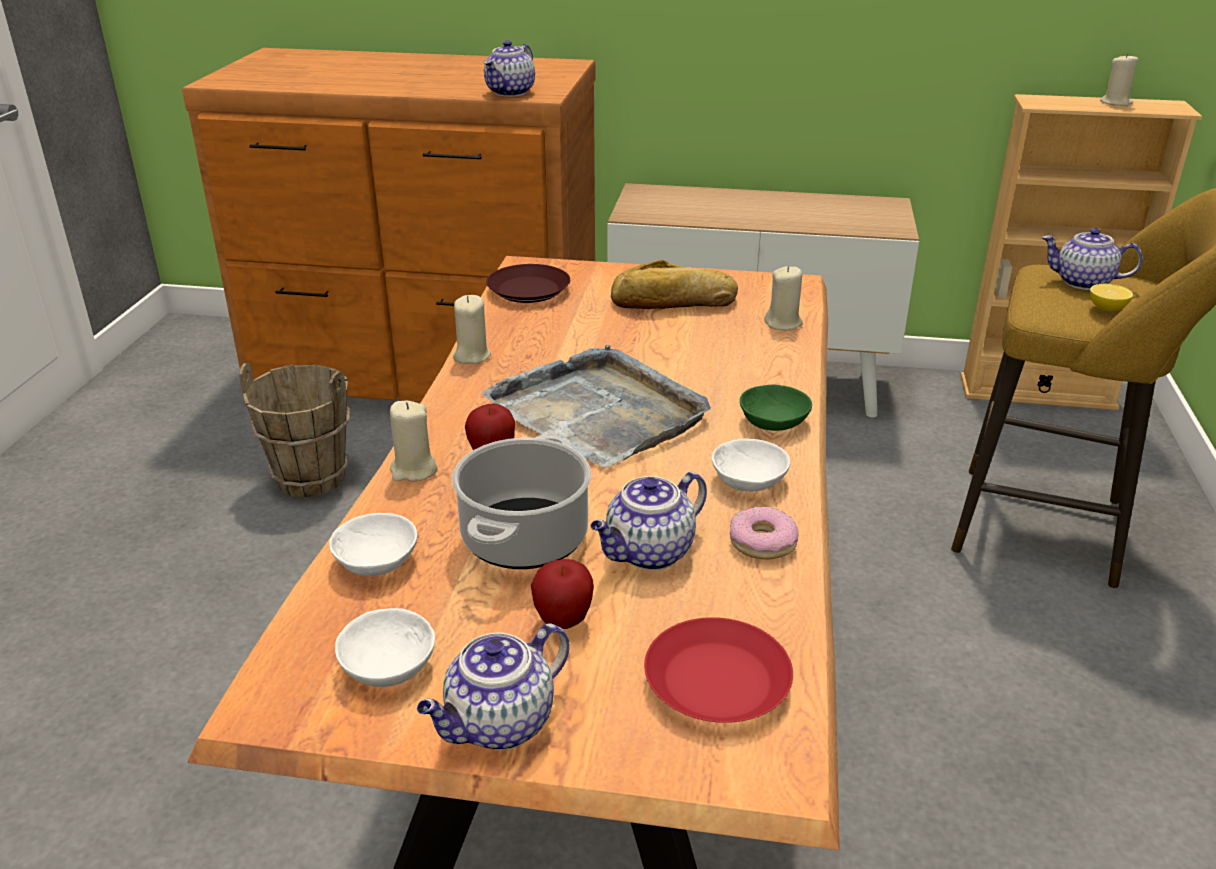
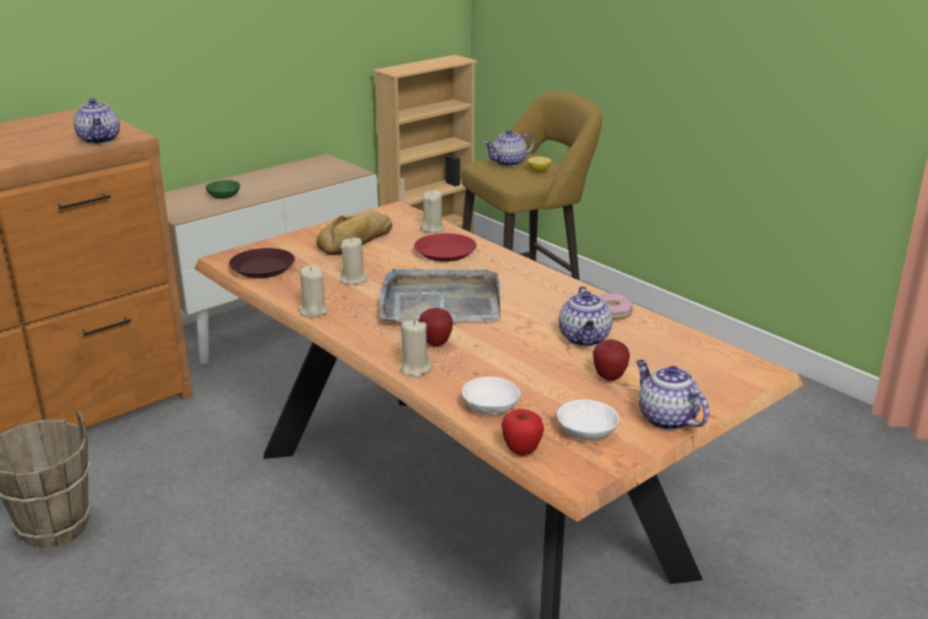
camera: 50 degrees left, 5 degrees down
teapot [417,623,570,750] -> teapot turned 150 degrees clockwise [636,360,709,430]
cooking pot [452,435,591,569] -> none
red plate [644,617,793,723] -> red plate moved to [414,233,477,262]
white bowl [712,439,790,492] -> none
green bowl [740,385,812,431] -> green bowl moved to [206,180,240,199]
beige candle [1100,53,1138,106] -> beige candle moved to [340,237,368,285]
none -> apple [501,409,544,456]

